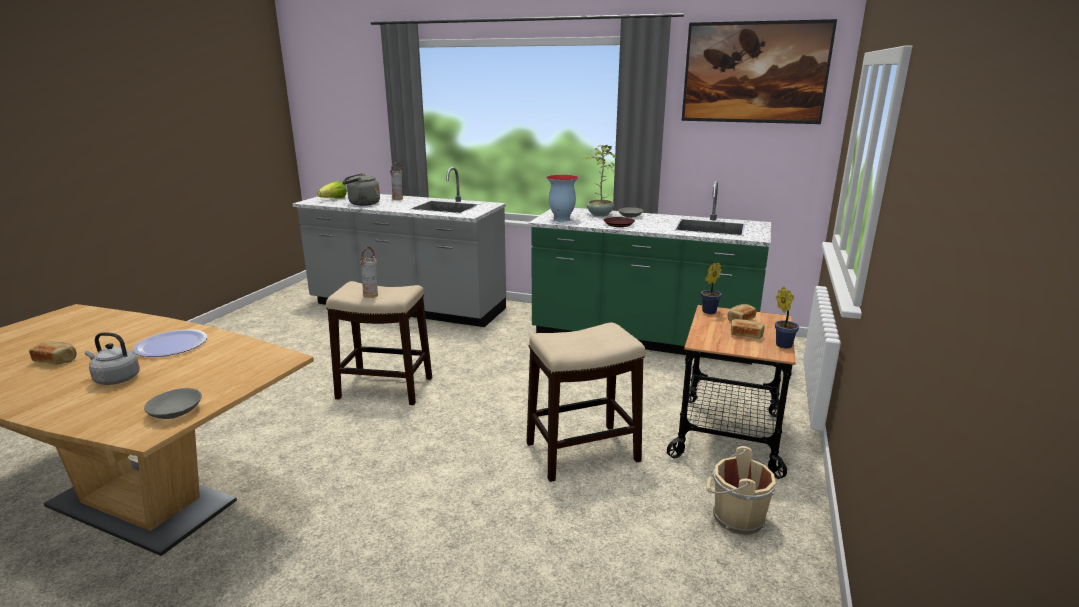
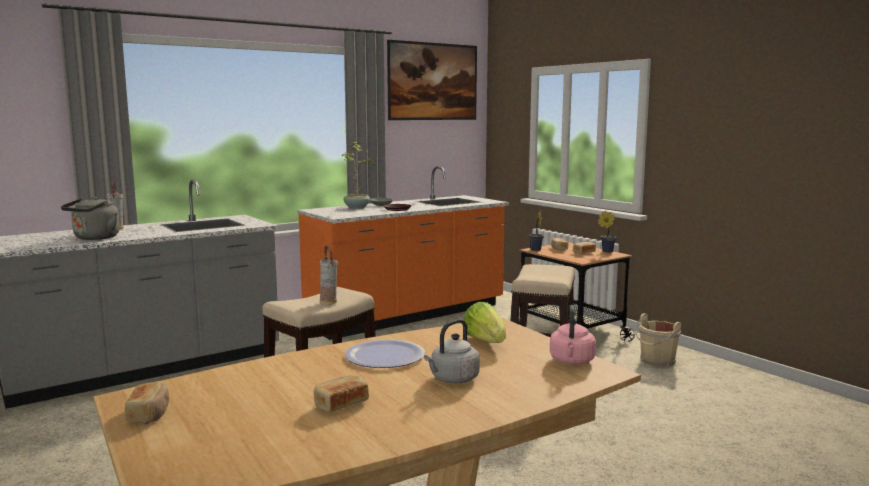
camera: 55 degrees left, 10 degrees down
grey bowl [144,388,202,419] -> pink kettle [550,305,596,365]
lettuce [317,181,347,198] -> lettuce moved to [464,302,506,343]
green counter [528,181,771,365] -> orange counter [297,166,509,340]
vase [546,175,579,222] -> none
none -> bread [125,381,169,424]

